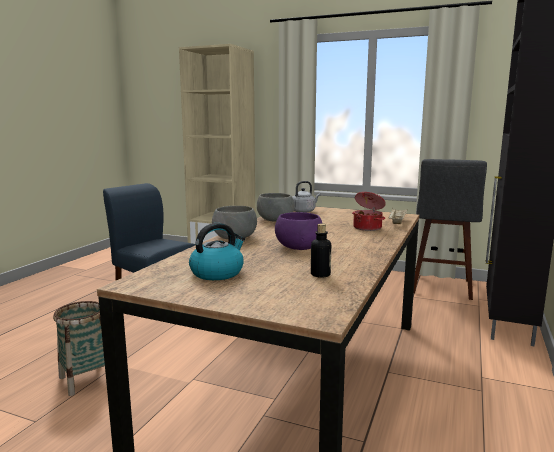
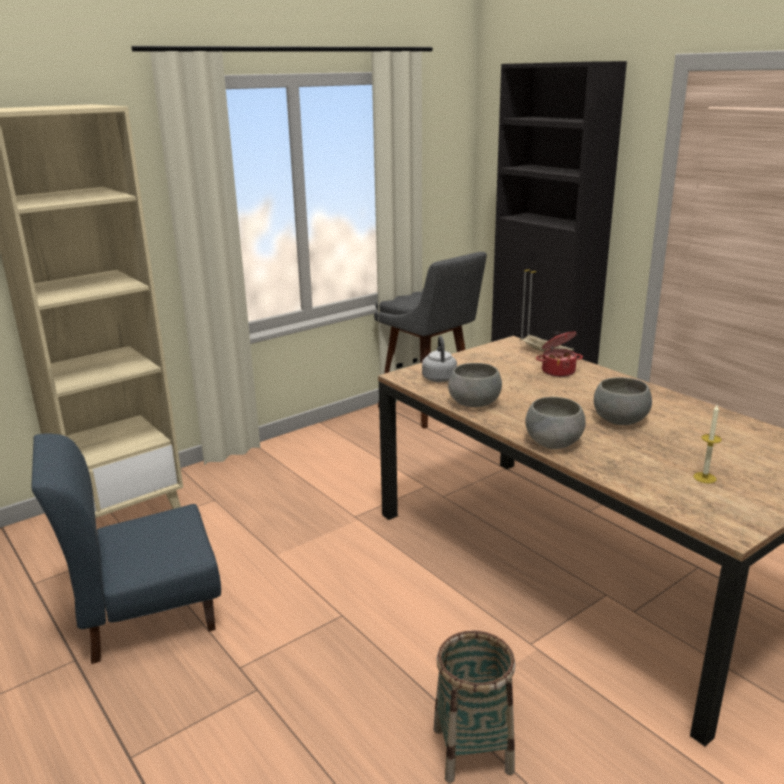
camera: 60 degrees left, 10 degrees up
kettle [189,223,245,280] -> candle [694,405,722,483]
purple bowl [275,212,323,250] -> grey bowl [594,377,652,425]
bottle [311,224,331,278] -> none

